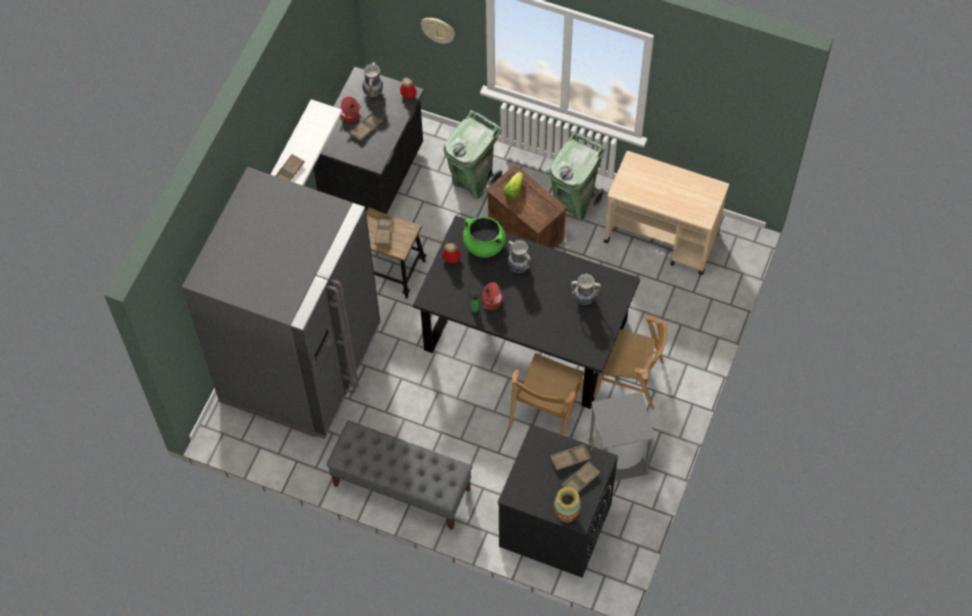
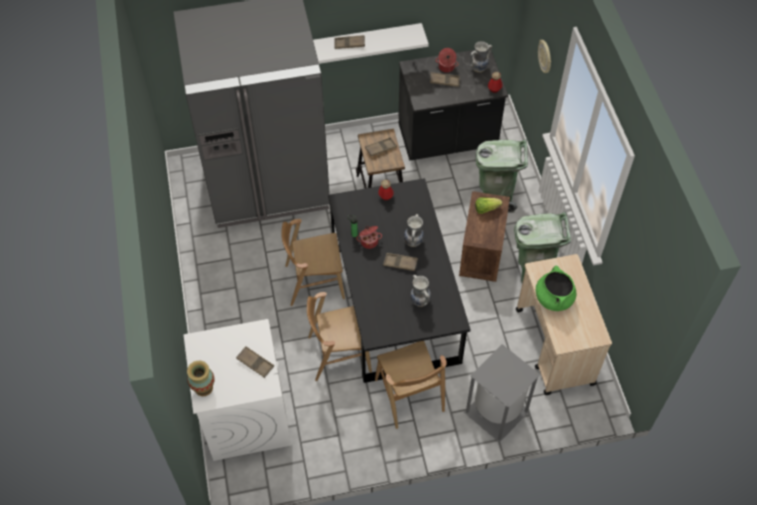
camera: 55 degrees right, 5 degrees down
grey bench [326,420,472,530] -> none
green cooking pot [463,217,506,258] -> green cooking pot moved to [536,265,576,311]
black washing machine [497,424,618,578] -> white washing machine [183,319,291,461]
brown tray [561,461,600,492] -> brown tray moved to [383,253,418,271]
grey trash can [588,392,655,481] -> grey trash can moved to [464,344,540,443]
none -> brown chair [281,219,345,306]

